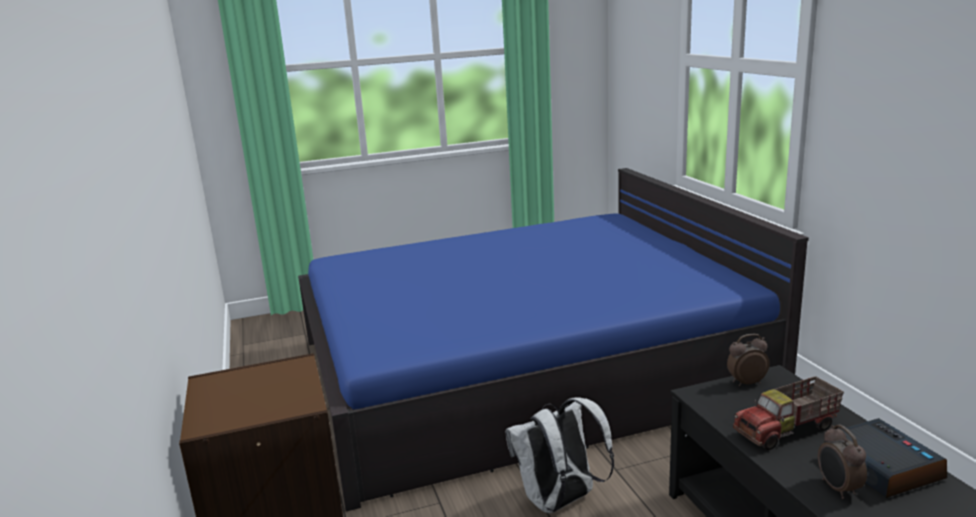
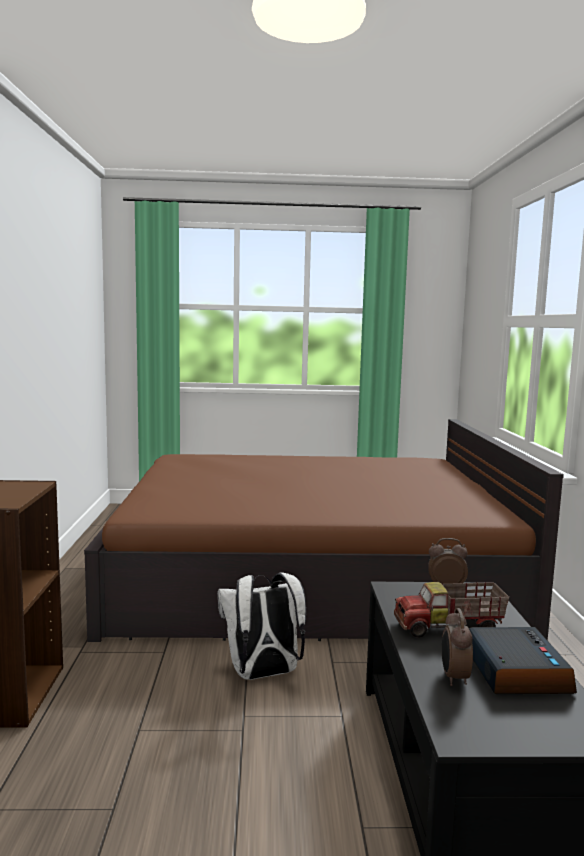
camera: 15 degrees right, 10 degrees down
blue bed [298,168,809,512] -> brown bed [84,419,564,642]

